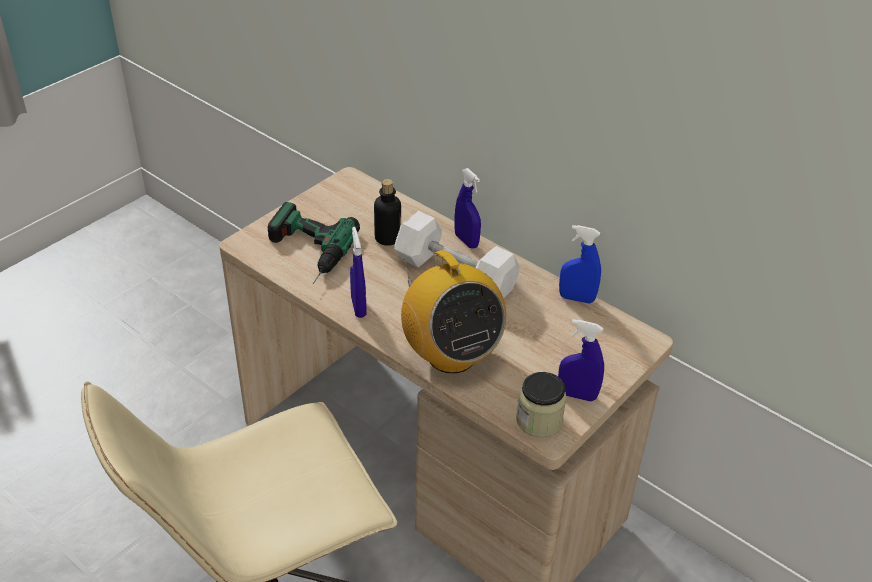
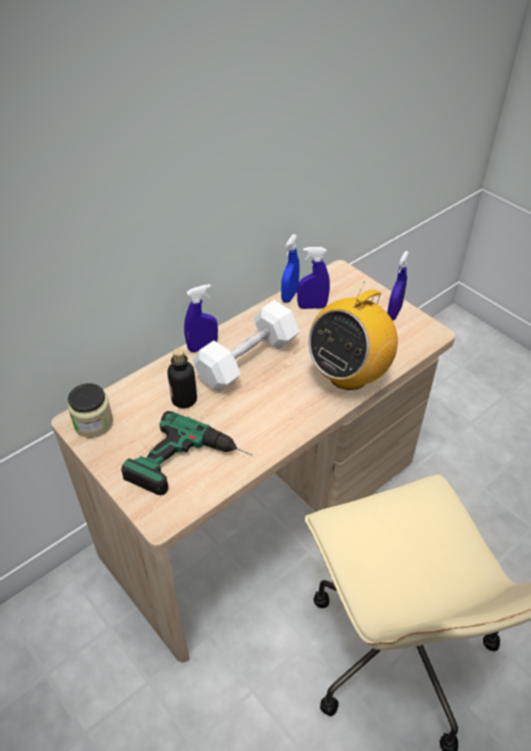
camera: 80 degrees left, 5 degrees up
blue spray bottle [350,227,367,318] -> blue spray bottle moved to [297,247,330,309]
radio [401,250,506,373] -> radio turned 150 degrees clockwise [308,282,398,390]
jar [516,372,567,437] -> jar moved to [68,383,113,438]

